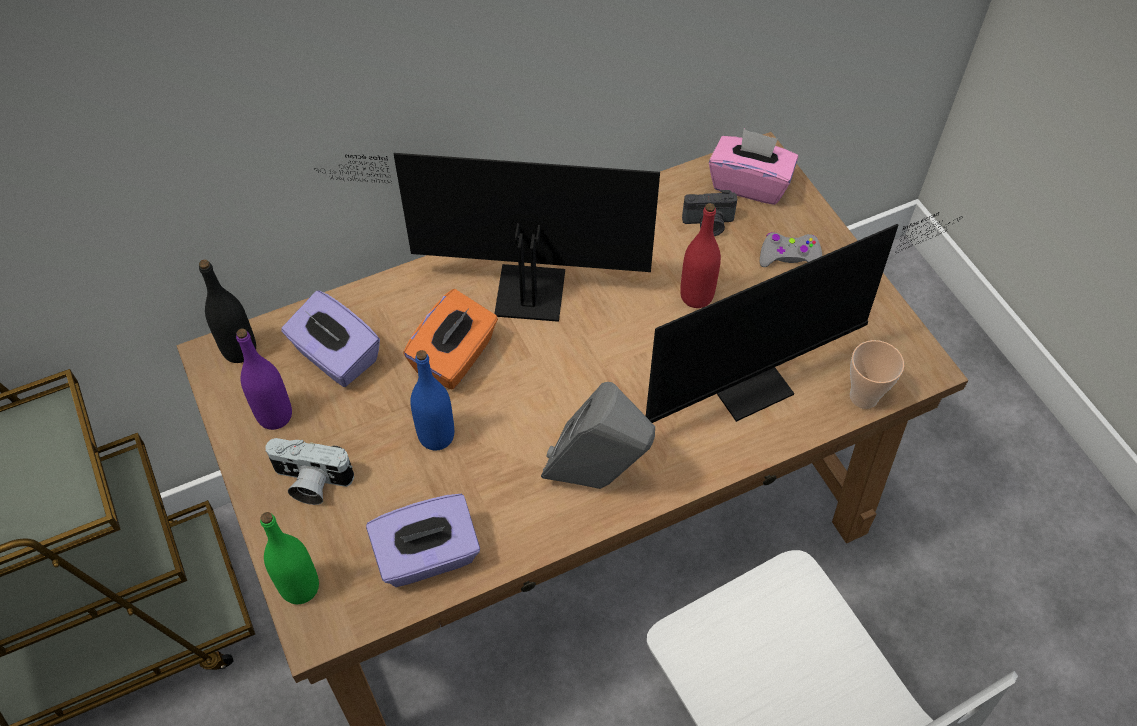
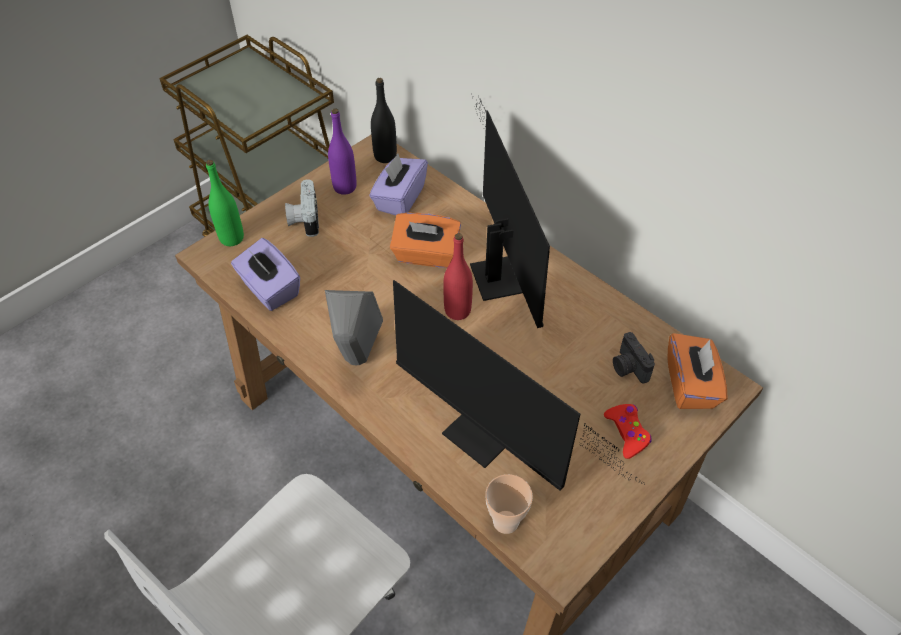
camera: 70 degrees right, 5 degrees down
blue bottle [410,350,454,451] -> none
red bottle [680,203,721,308] -> red bottle moved to [443,233,473,320]
pink tissue box [709,129,798,205] -> orange tissue box [668,333,728,409]
grey game controller [760,232,822,267] -> red game controller [604,404,652,459]

